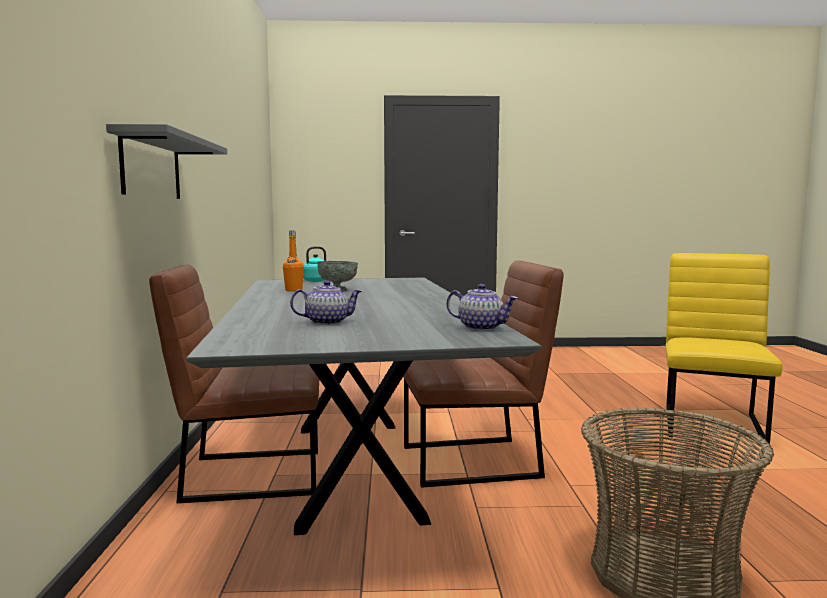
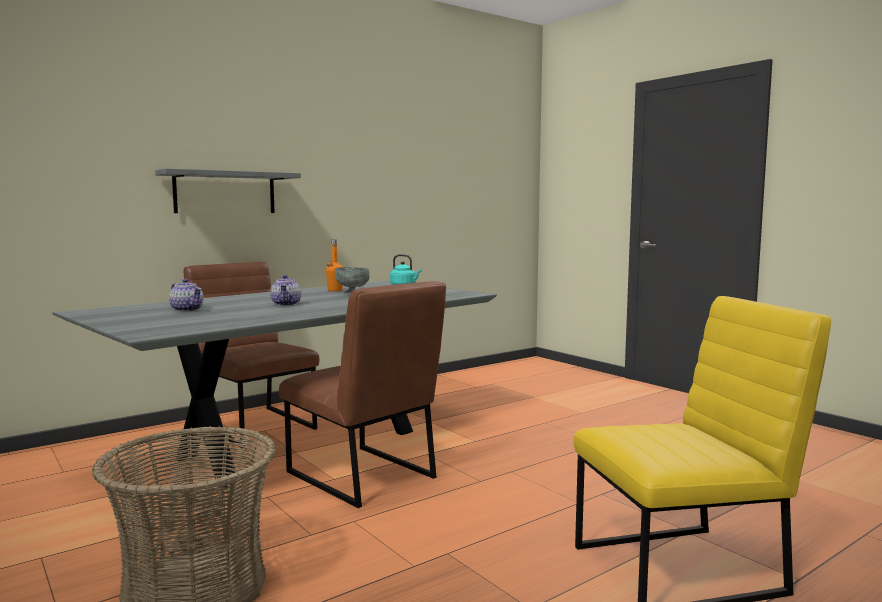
camera: 55 degrees right, 0 degrees up
teapot [446,284,518,331] -> teapot moved to [270,275,301,306]

